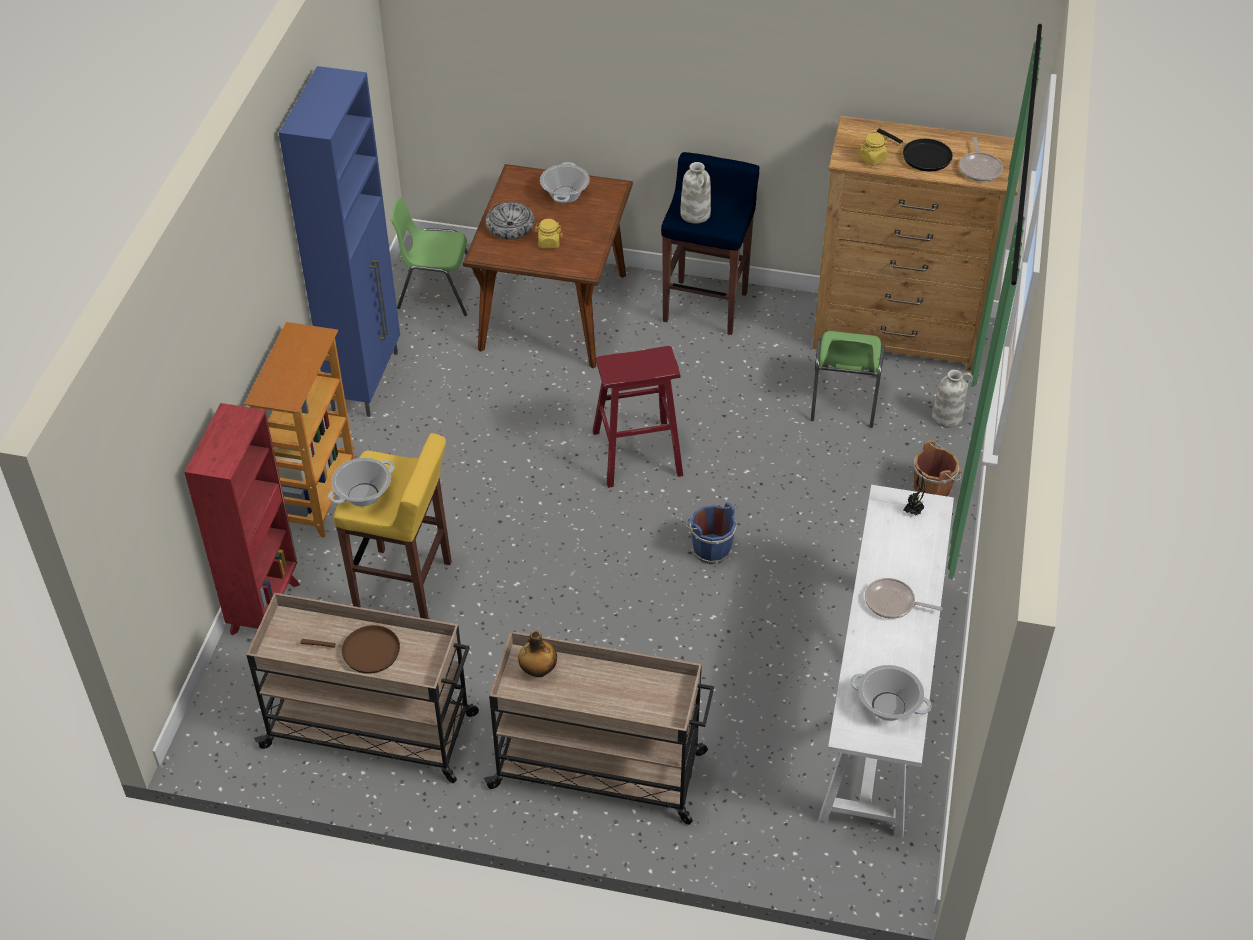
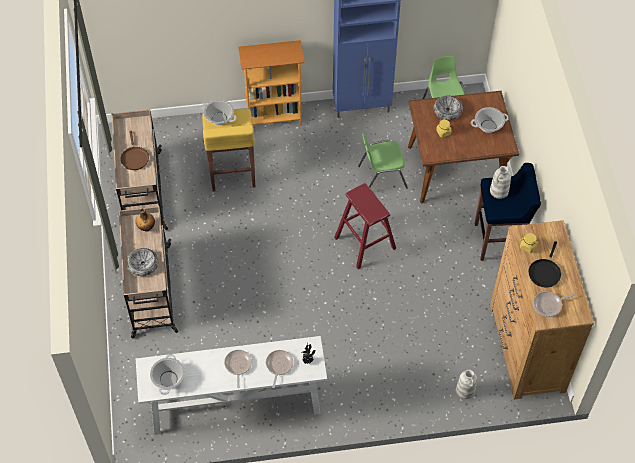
camera: 70 degrees right, 10 degrees up
red bookcase [184,403,300,635] -> none
blue bucket [686,503,736,564] -> none
green chair [811,331,885,428] -> green chair moved to [358,133,408,189]
brown bucket [912,440,962,497] -> none
none -> bowl [127,248,158,276]
none -> frying pan [266,350,293,388]

